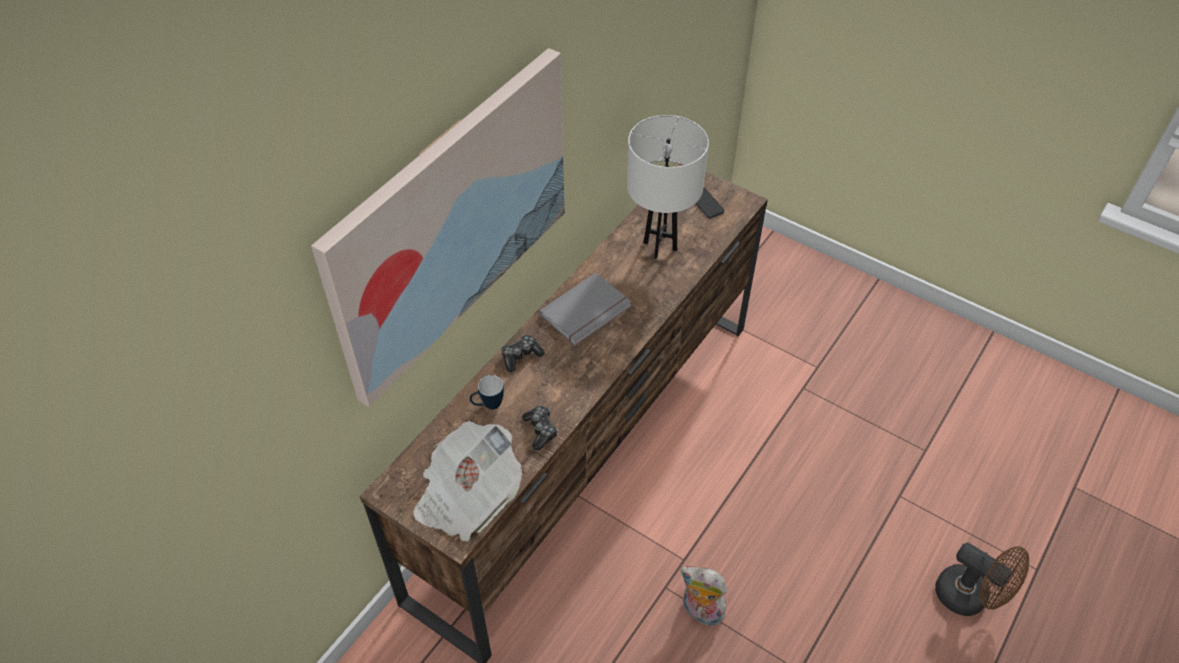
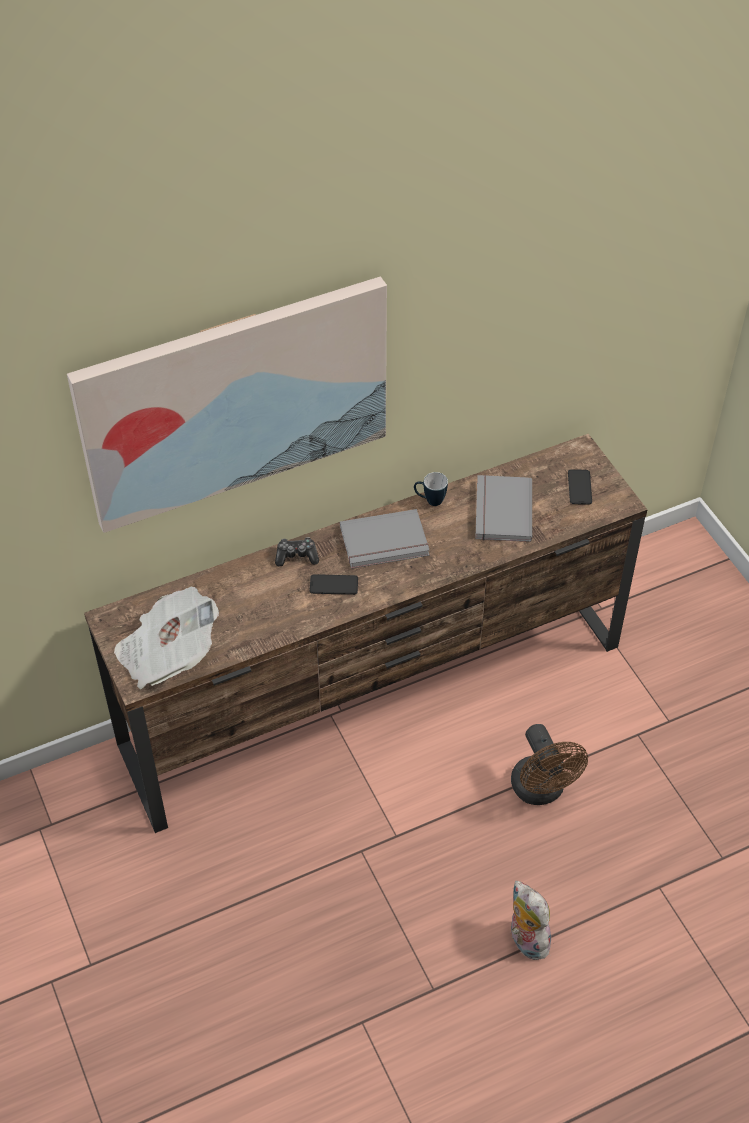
camera: 30 degrees right, 0 degrees up
mug [470,375,504,410] -> mug moved to [414,472,448,506]
game controller [522,406,558,450] -> none
white table lamp [627,115,709,259] -> grey book [475,475,532,542]
plush toy [680,566,727,626] -> plush toy moved to [511,881,551,960]
brown fan [935,542,1029,616] -> brown fan moved to [511,724,588,805]
none -> phone [310,574,358,595]

